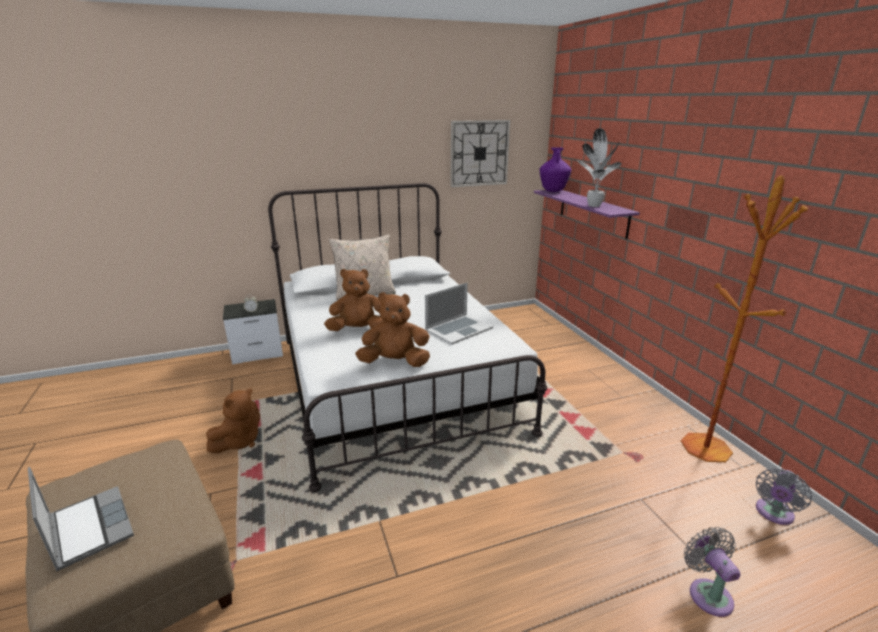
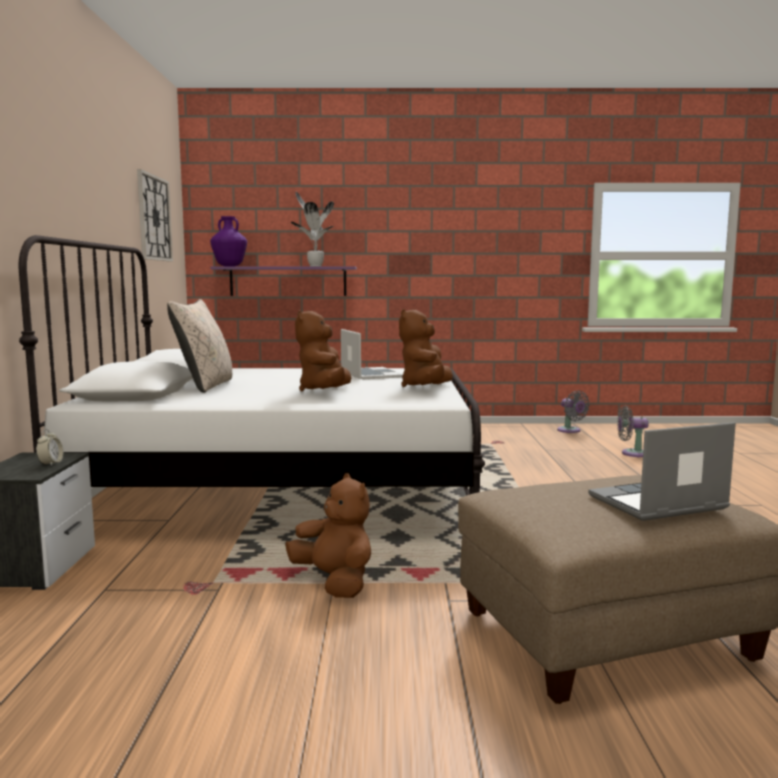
camera: 70 degrees left, 15 degrees down
orange clothes rack [681,175,808,462] -> none

